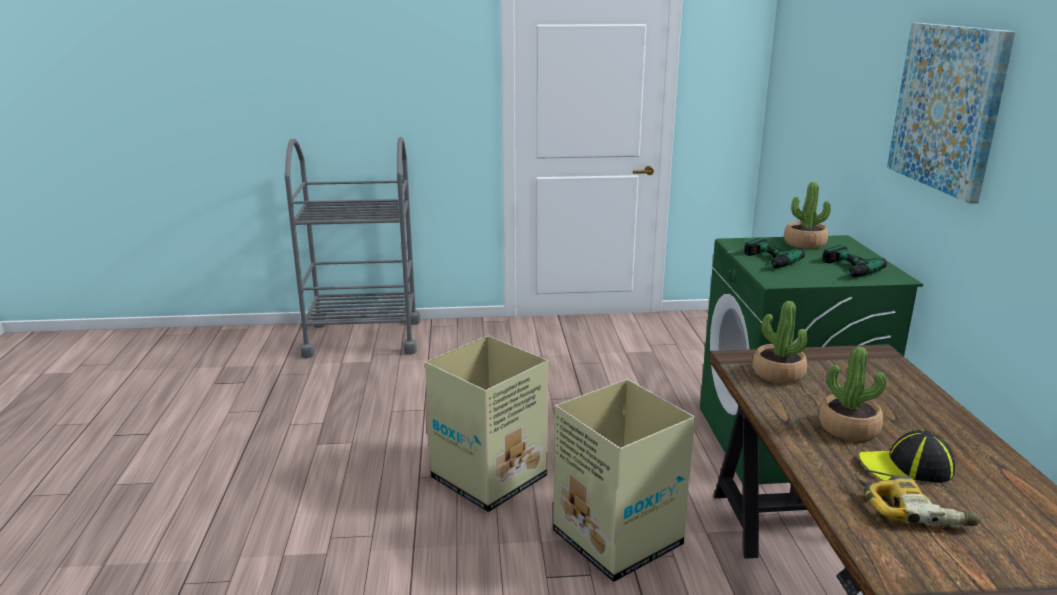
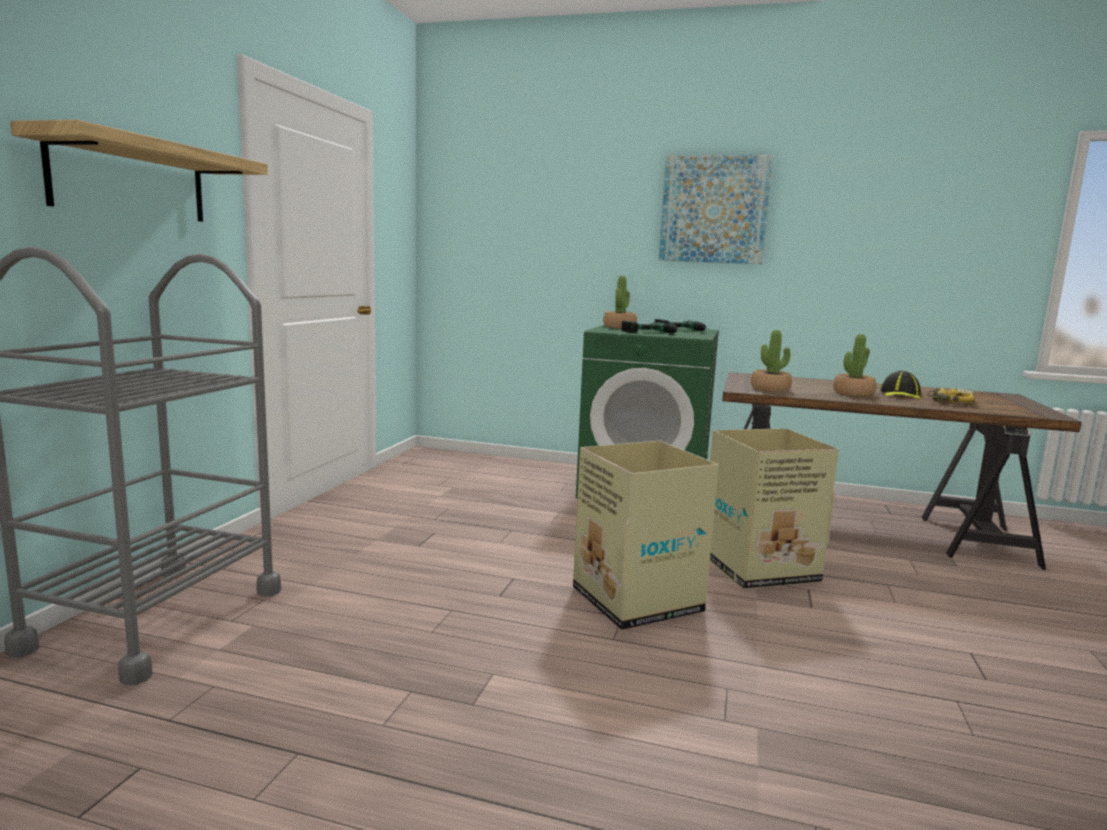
camera: 70 degrees left, 10 degrees down
none -> shelf [10,119,268,222]

